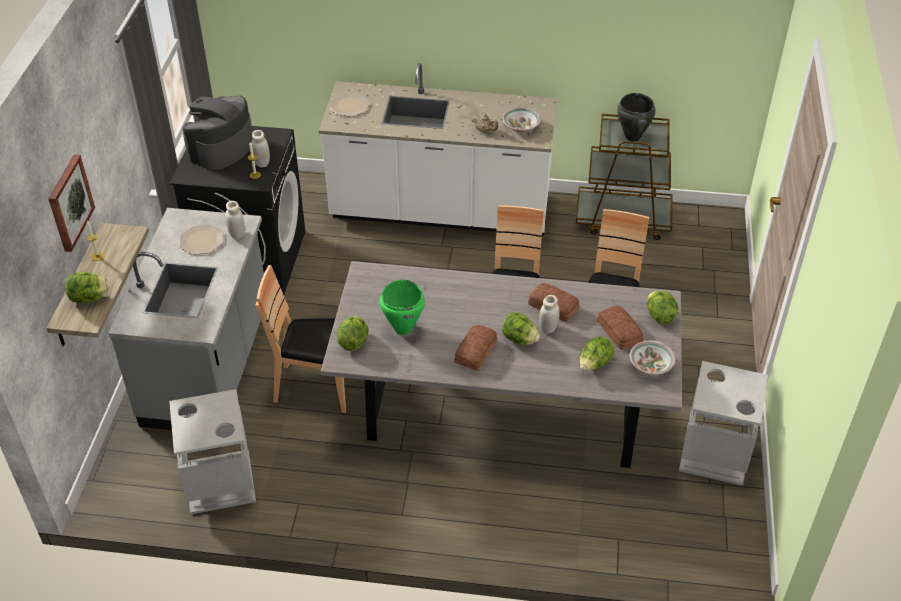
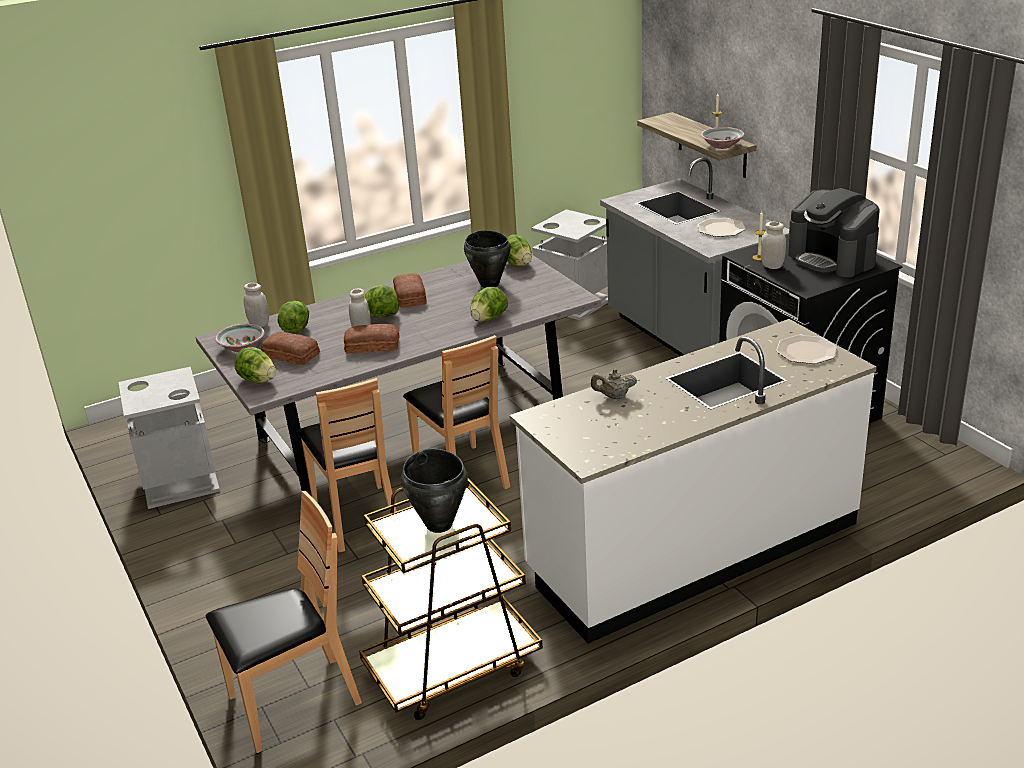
camera: 145 degrees right, 15 degrees down
picture [48,154,95,252] -> none
lettuce [65,272,109,303] -> lettuce moved to [470,287,508,322]
coffee machine [183,96,253,170] -> coffee machine turned 150 degrees clockwise [788,188,880,277]
white jar [225,201,245,239] -> white jar moved to [244,283,269,327]
brown chair [256,265,346,413] -> brown chair moved to [206,491,362,753]
green cooking pot [380,279,425,335] -> black cooking pot [464,230,511,288]
bowl [502,107,541,132] -> bowl moved to [701,127,745,149]

